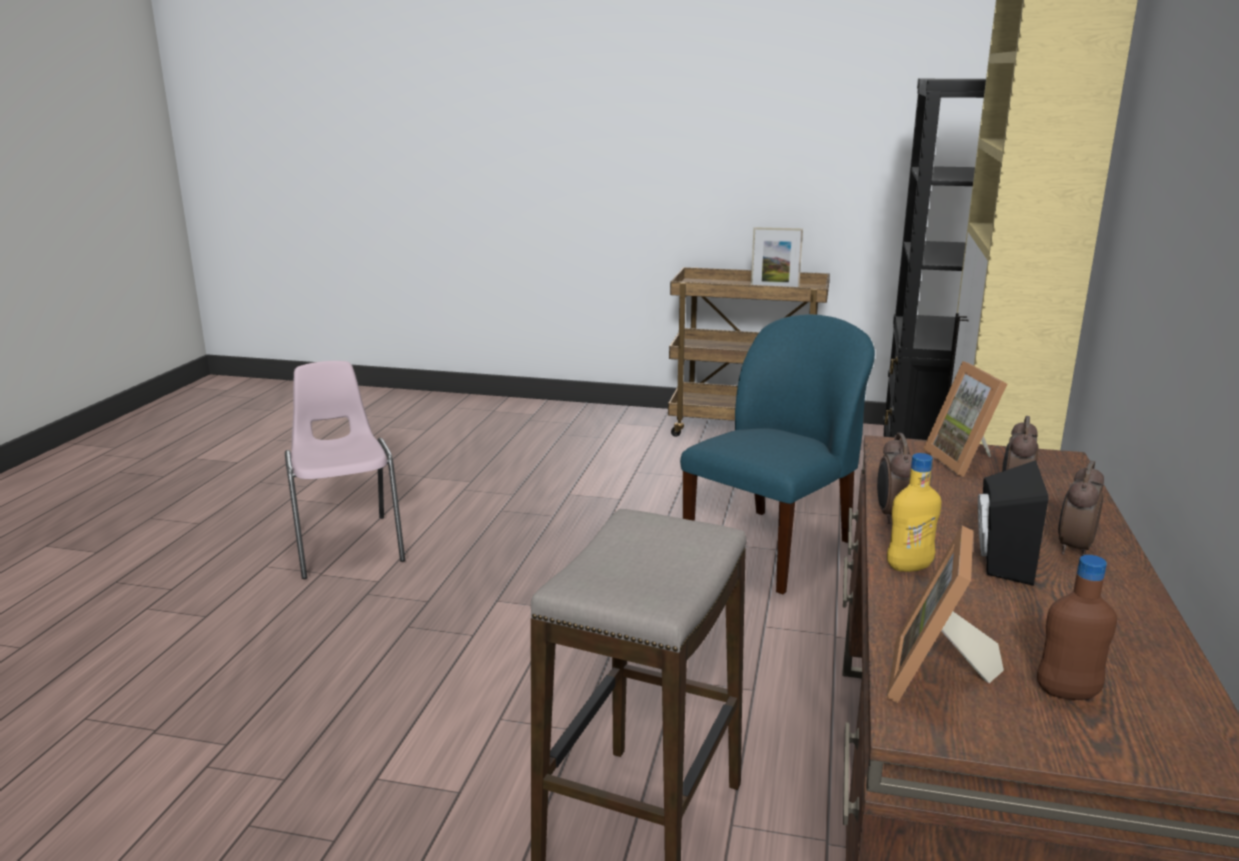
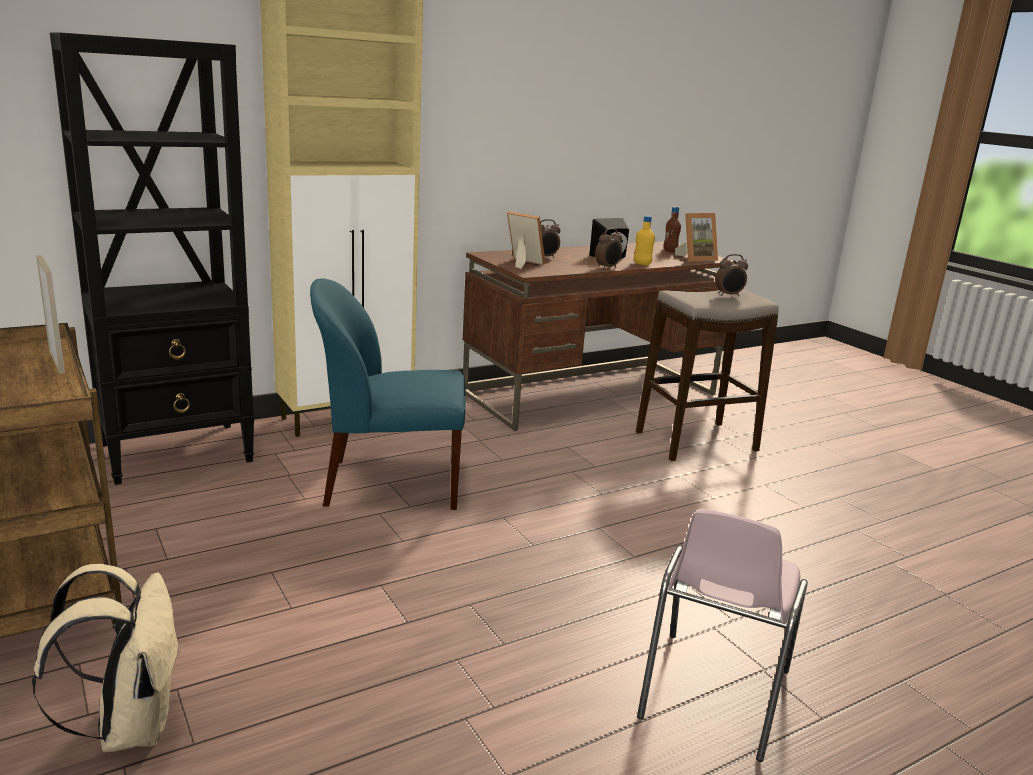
camera: 135 degrees left, 0 degrees up
picture frame [923,361,1007,477] -> picture frame turned 90 degrees counterclockwise [507,211,545,269]
alarm clock [1058,461,1104,556] -> alarm clock moved to [715,254,748,297]
none -> beige backpack [32,564,181,752]

